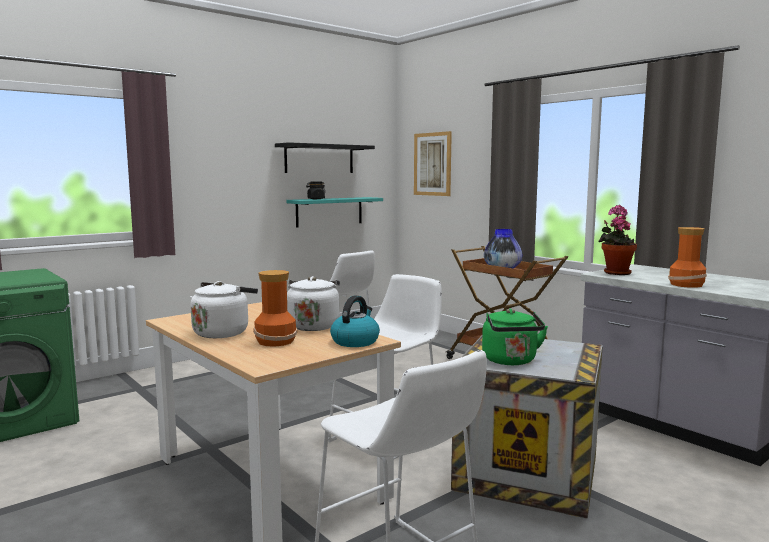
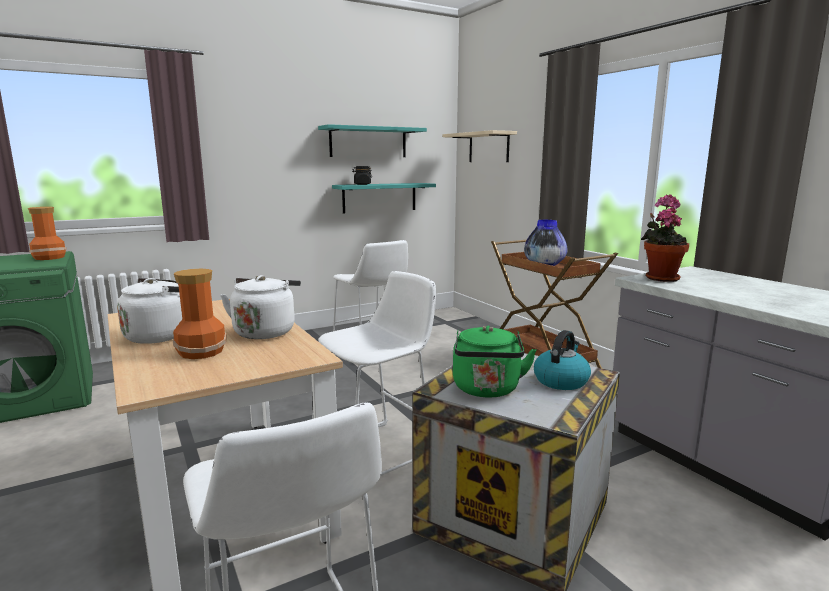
camera: 10 degrees right, 5 degrees up
black shelf [275,142,375,173] -> turquoise shelf [318,124,427,157]
kettle [330,296,380,347] -> kettle moved to [534,330,591,390]
picture [414,131,452,196] -> beige shelf [442,130,517,162]
vase [668,227,707,288] -> vase moved to [28,207,67,260]

